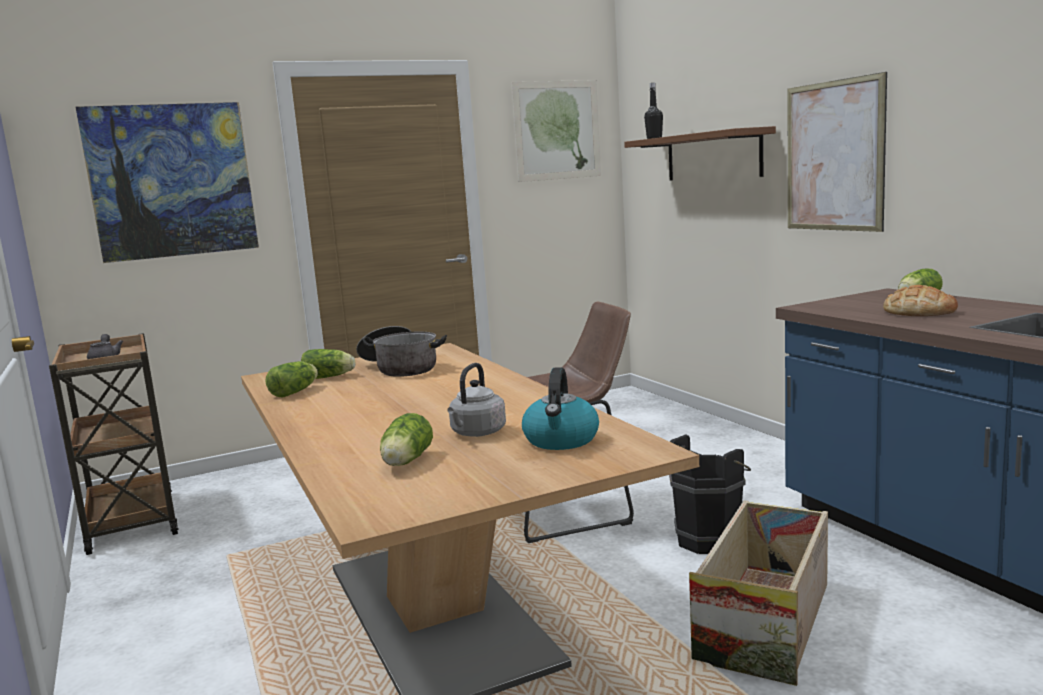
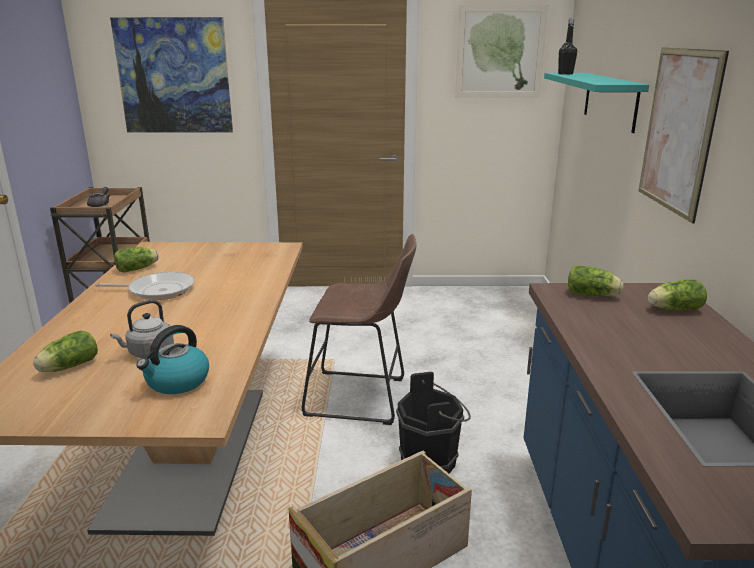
camera: 25 degrees right, 10 degrees up
lettuce [301,349,355,379] -> lettuce moved to [568,265,623,296]
cooking pot [356,326,447,377] -> none
brown shelf [624,126,776,181] -> turquoise shelf [544,73,649,133]
bread [883,285,958,316] -> none
none -> frying pan [95,272,195,300]

